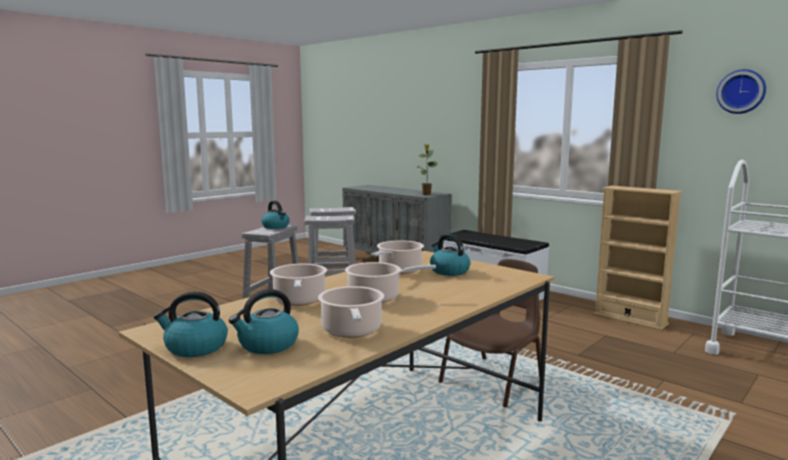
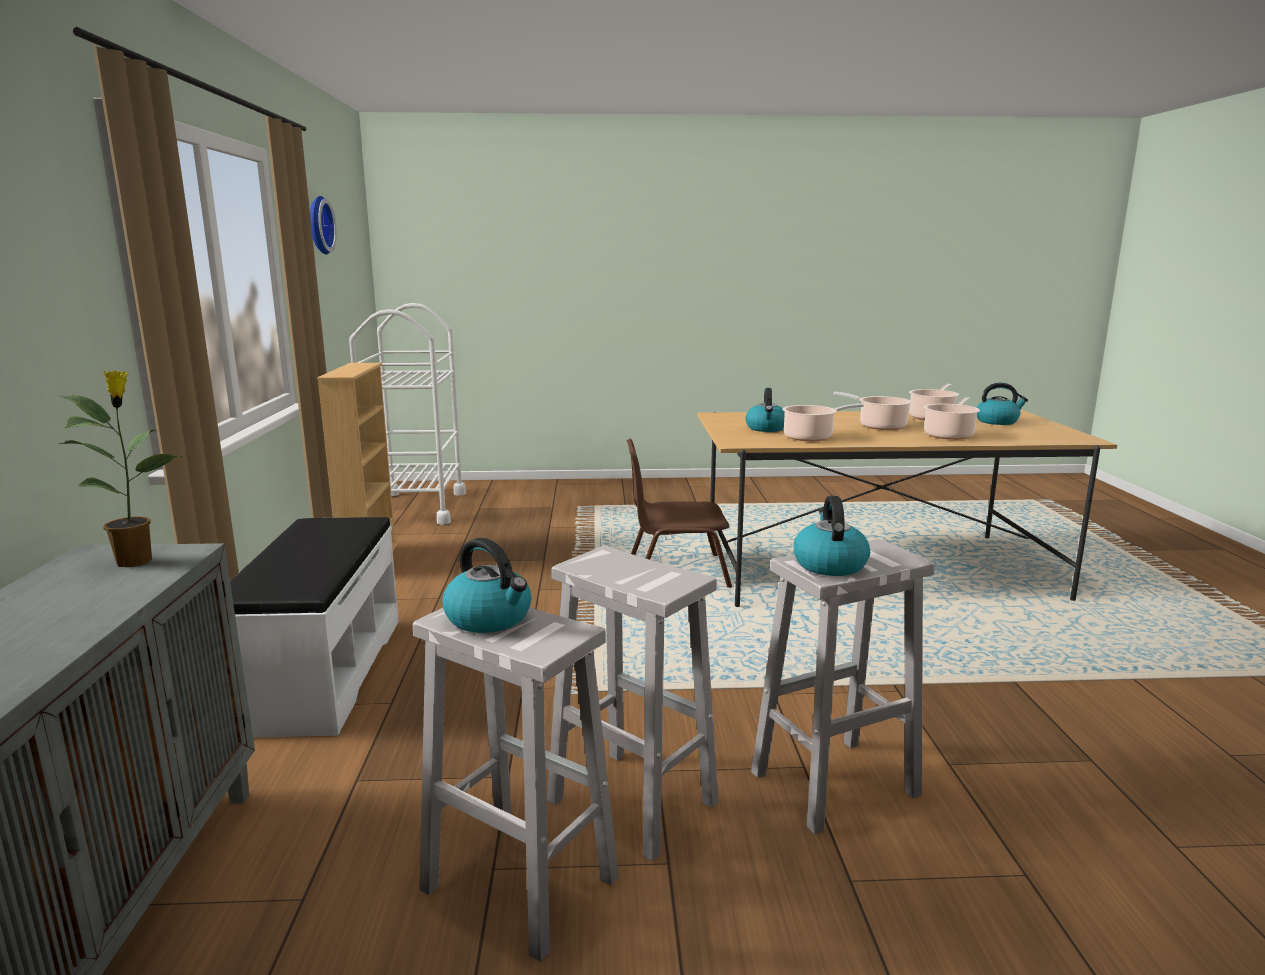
camera: 135 degrees left, 5 degrees up
kettle [154,292,228,357] -> kettle moved to [442,538,531,633]

